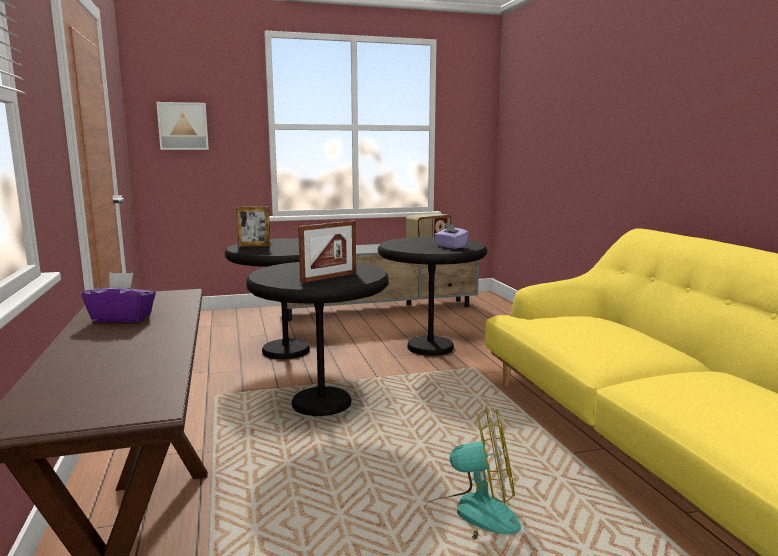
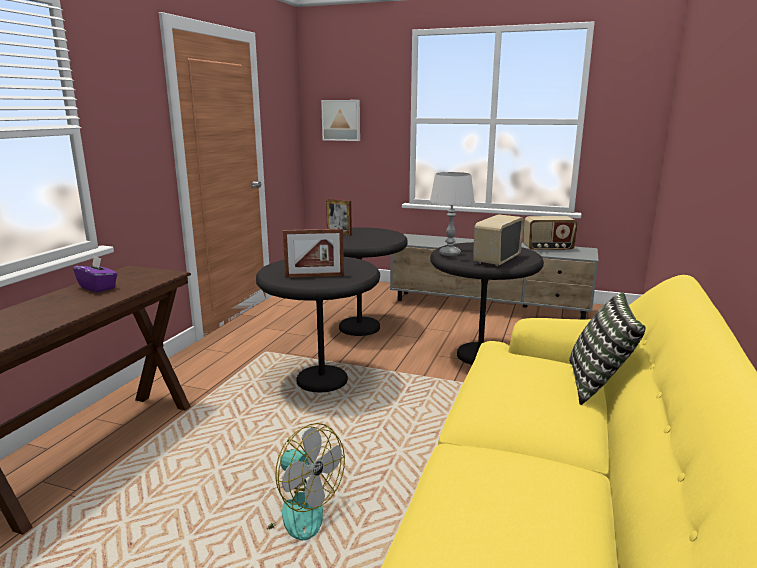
camera: 35 degrees right, 5 degrees up
purple tissue box [435,223,469,249] -> radio [473,214,524,266]
none -> grey table lamp [430,172,475,256]
none -> pillow [569,292,645,405]

